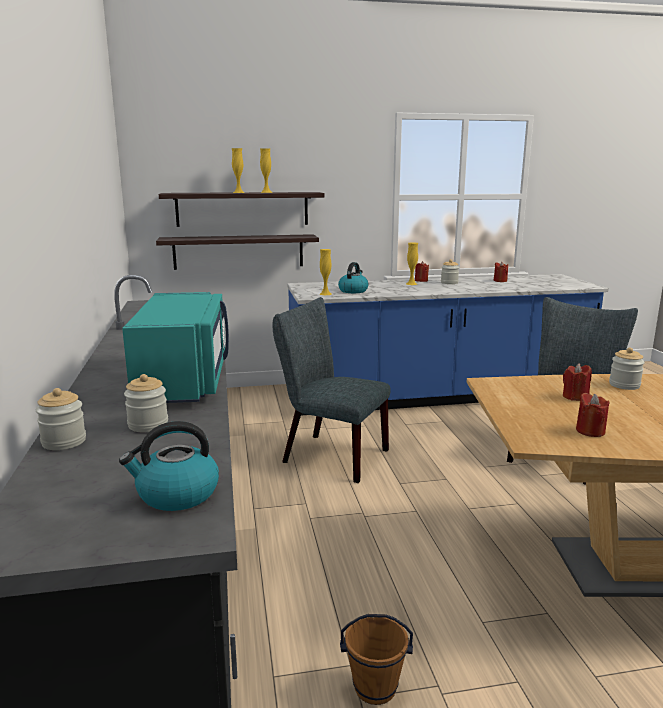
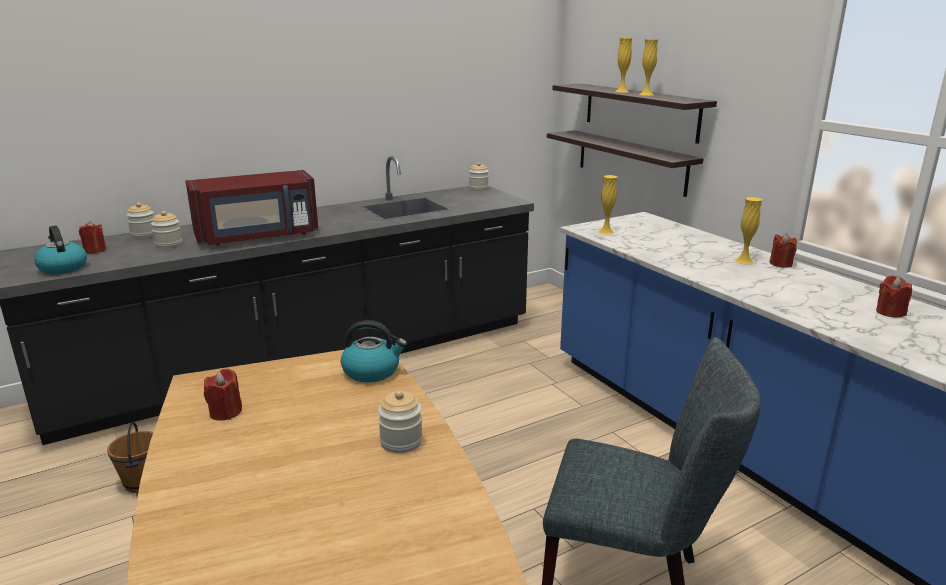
camera: 70 degrees right, 5 degrees up
turquoise microwave [122,292,229,403] -> red microwave [186,170,319,246]
grey chair [273,297,391,483] -> none
kettle [338,262,368,293] -> kettle moved to [341,320,407,383]
jar [441,259,459,284] -> jar moved to [469,162,489,191]
red candle [563,363,592,401] -> red candle moved to [79,221,106,253]

